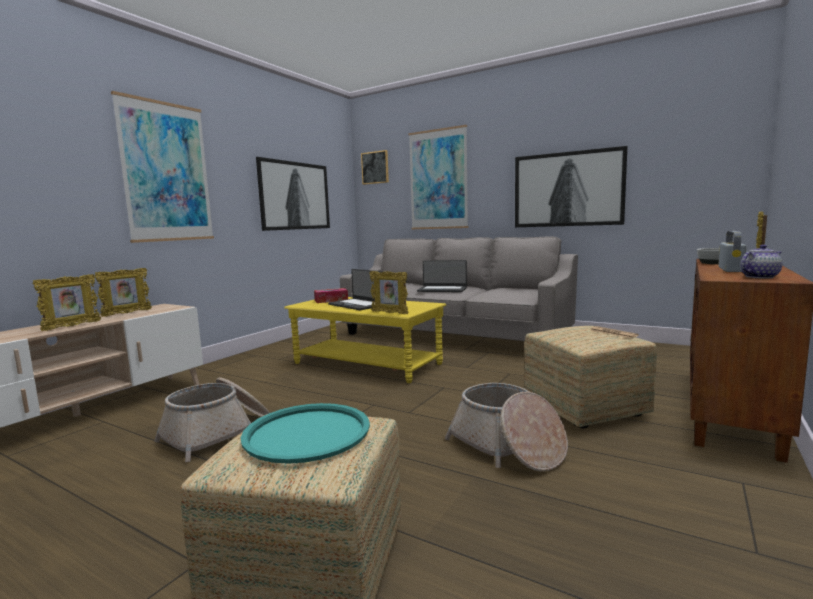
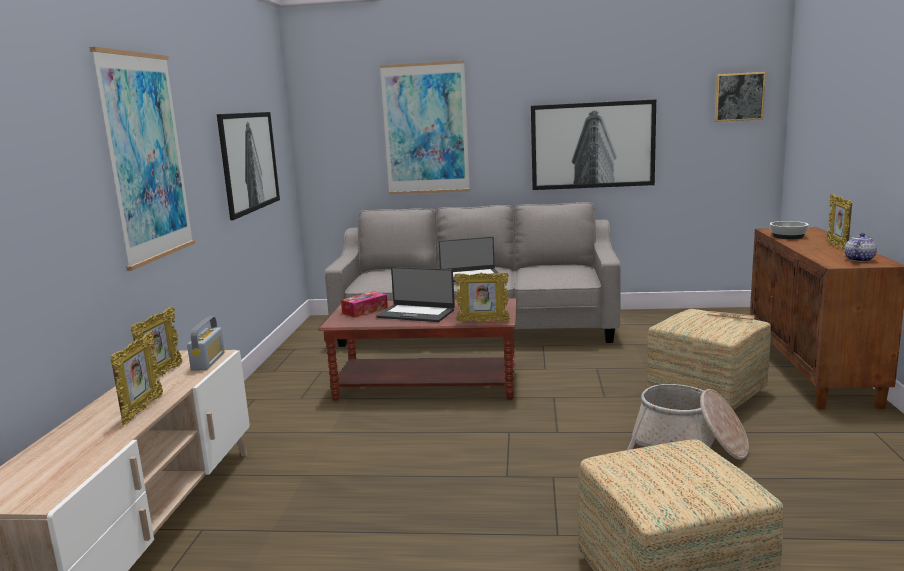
camera: 25 degrees left, 5 degrees up
basket [154,377,269,462] -> none
turquoise tray [241,403,370,464] -> none
yellow coffee table [284,297,446,383] -> brown coffee table [319,298,517,401]
picture [361,150,389,185] -> picture moved to [715,72,766,122]
radio [718,231,746,272] -> radio moved to [187,317,225,371]

